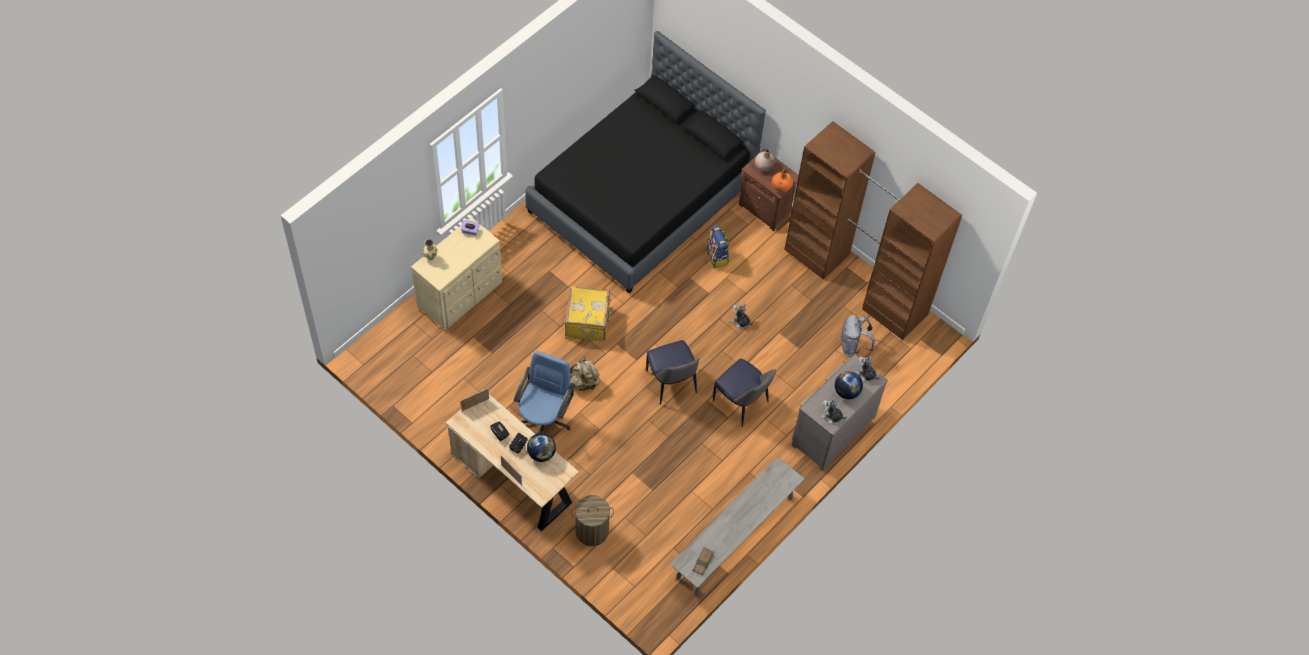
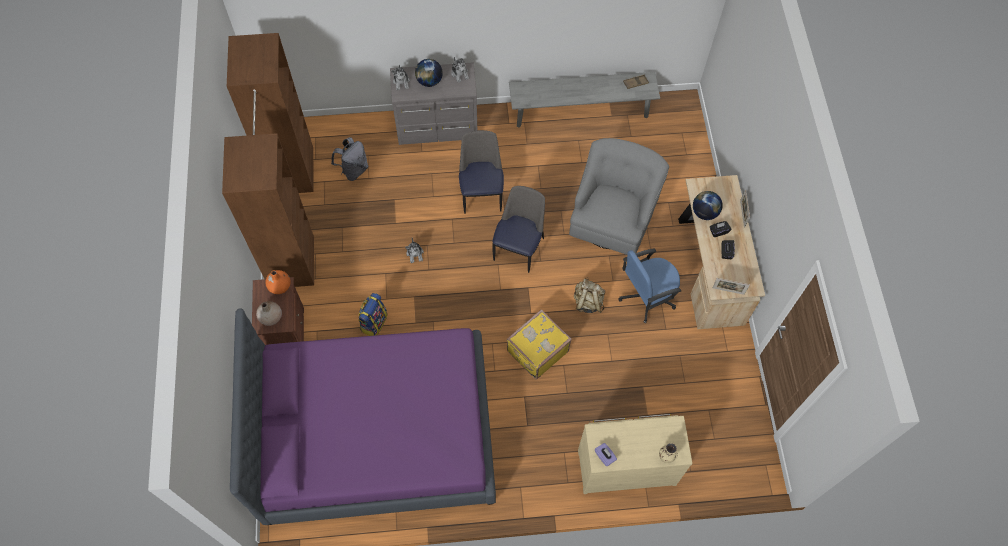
camera: 135 degrees left, 5 degrees up
black bed [525,31,766,293] -> purple bed [230,308,496,525]
laundry basket [571,495,614,546] -> none
none -> grey armchair [569,138,669,255]

